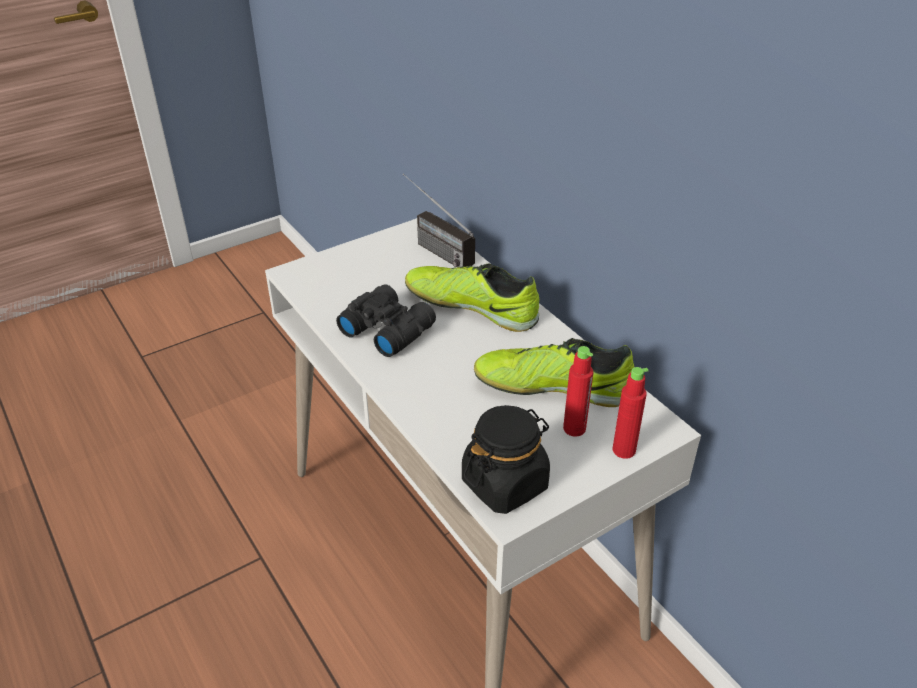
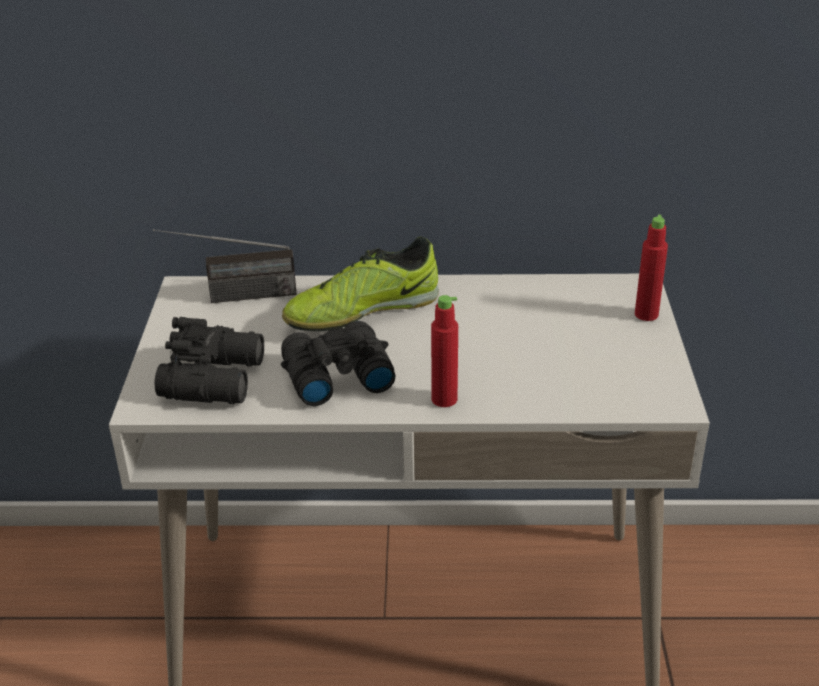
camera: 55 degrees left, 5 degrees down
black jar [462,405,550,514] -> none
shoe [474,338,634,407] -> none
red bottle [563,346,593,437] -> red bottle moved to [431,295,458,407]
none -> black binoculars [154,317,264,404]

